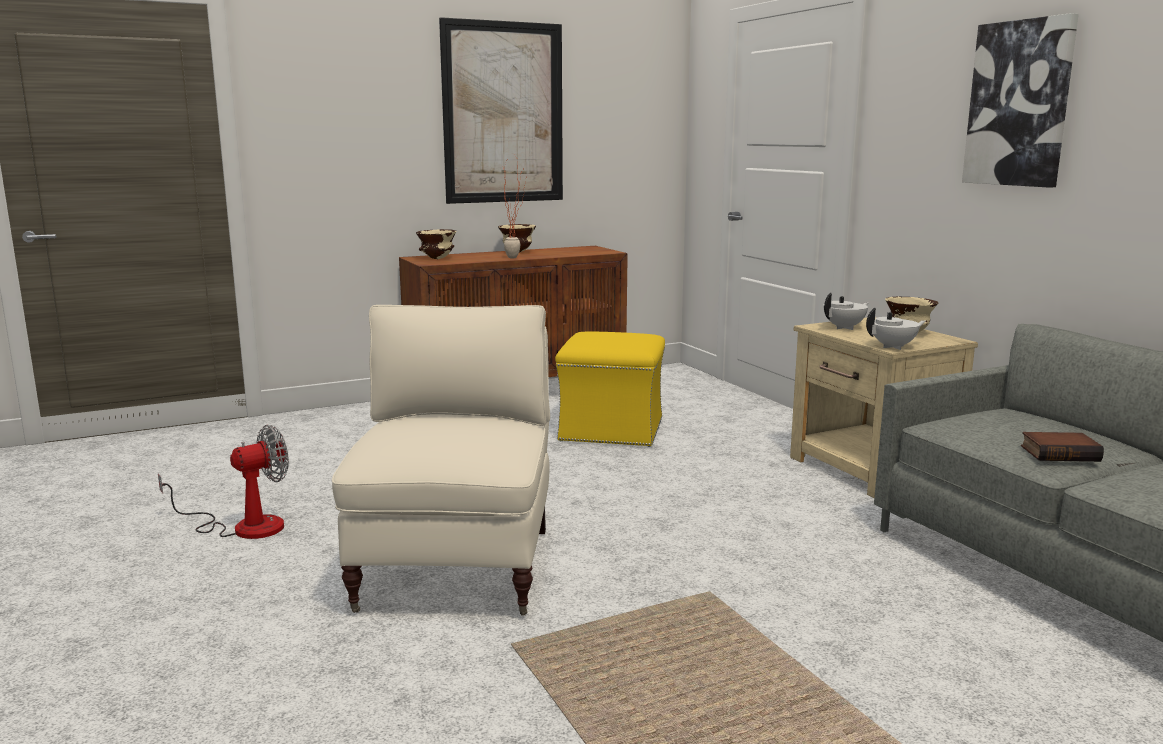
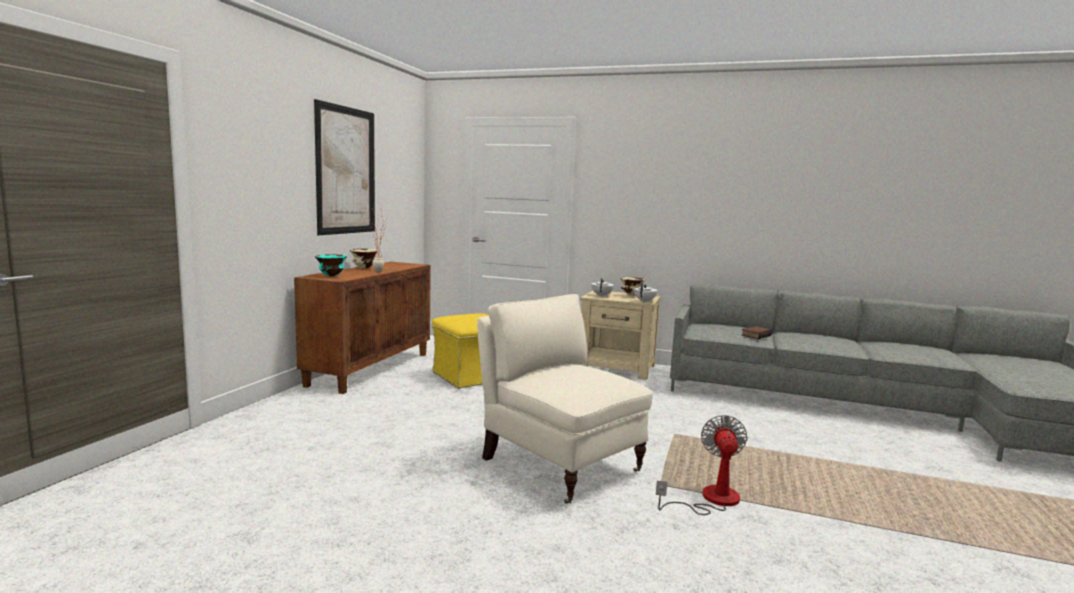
camera: 45 degrees left, 5 degrees down
fan [158,425,289,539] -> fan moved to [656,415,747,515]
beige bowl [416,229,457,259] -> turquoise bowl [315,254,347,277]
picture [962,13,1079,188] -> none

